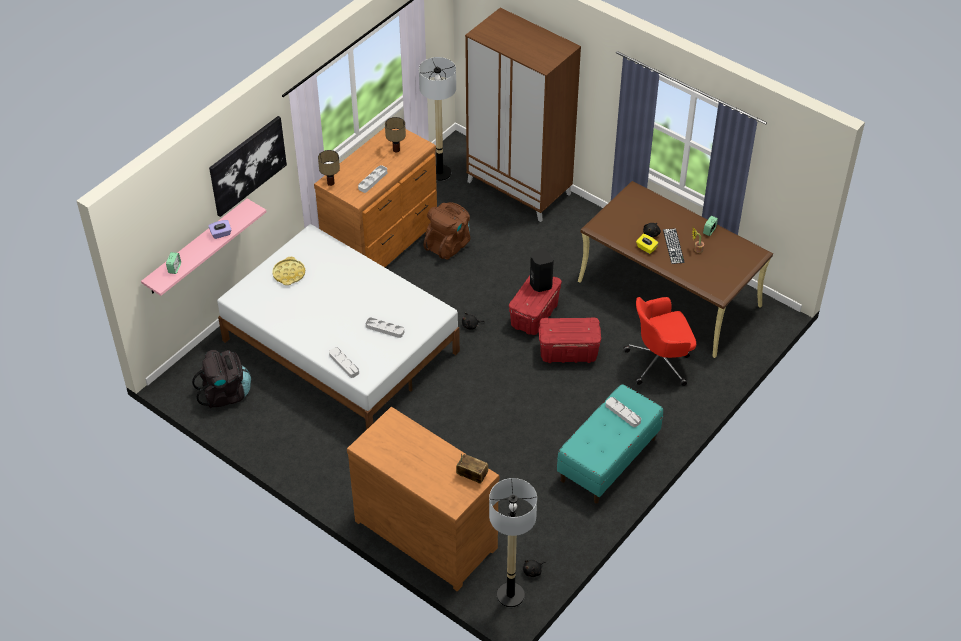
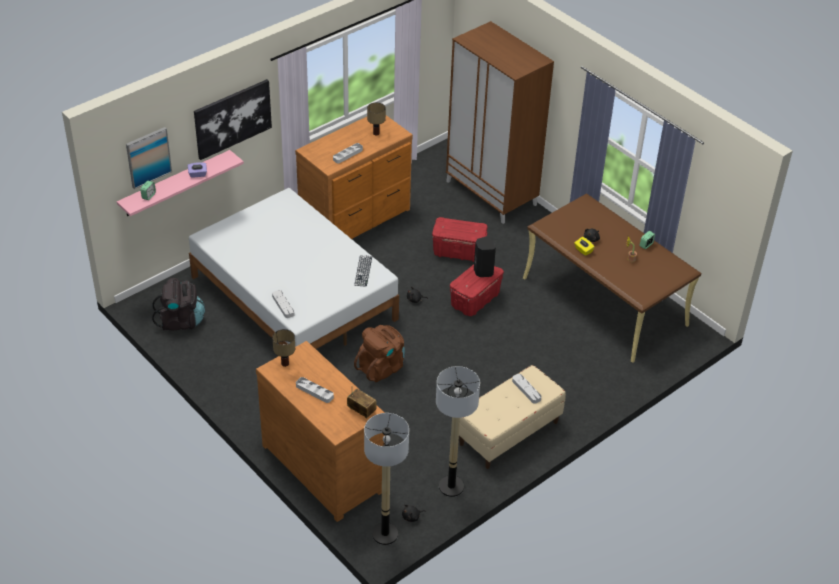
camera: 10 degrees right, 5 degrees down
yellow tray [272,257,305,285] -> none
table lamp [318,150,340,186] -> table lamp moved to [272,329,295,367]
grey tray [366,317,404,338] -> grey tray moved to [296,377,334,403]
floor lamp [419,57,456,181] -> floor lamp moved to [436,366,480,497]
brown backpack [424,202,470,259] -> brown backpack moved to [354,325,405,382]
red storage box [539,317,601,363] -> red storage box moved to [432,217,488,262]
turquoise bench [557,384,663,504] -> beige bench [459,365,566,469]
red office chair [624,297,696,386] -> none
keyboard [663,228,685,264] -> keyboard moved to [354,255,372,287]
none -> picture [126,127,172,189]

